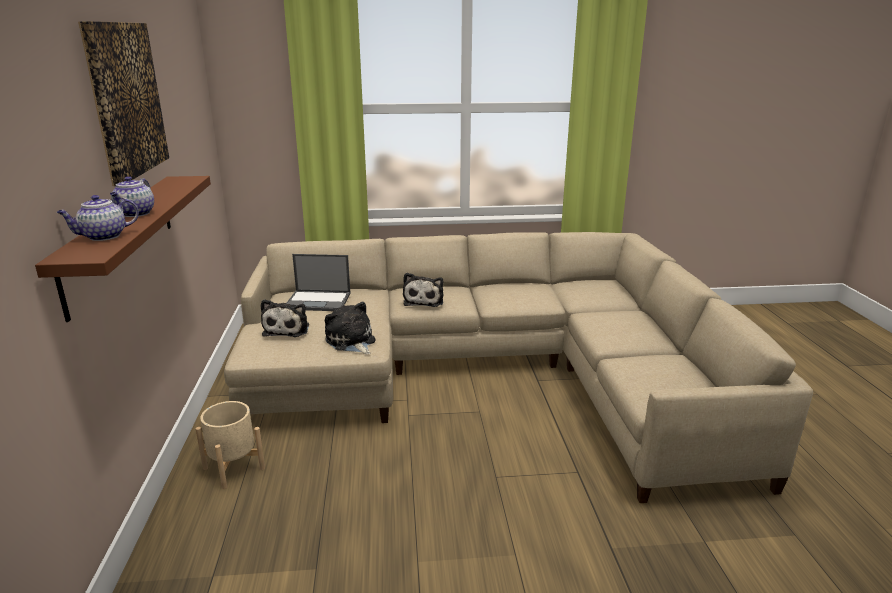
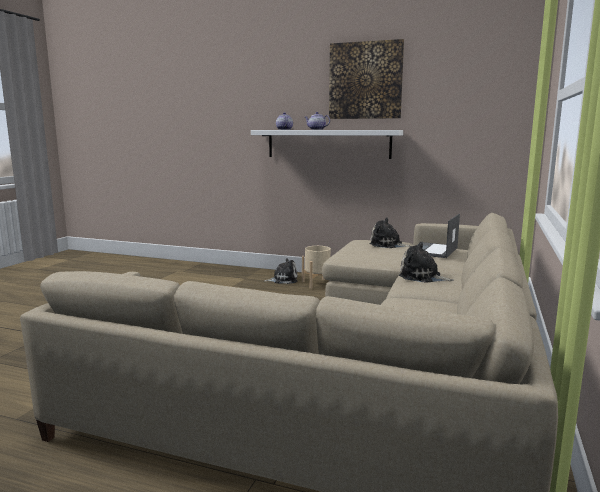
camera: 115 degrees right, 10 degrees down
brown shelf [35,176,211,322] -> white shelf [251,130,403,159]
plush toy [325,302,375,354] -> plush toy moved to [264,258,298,284]

